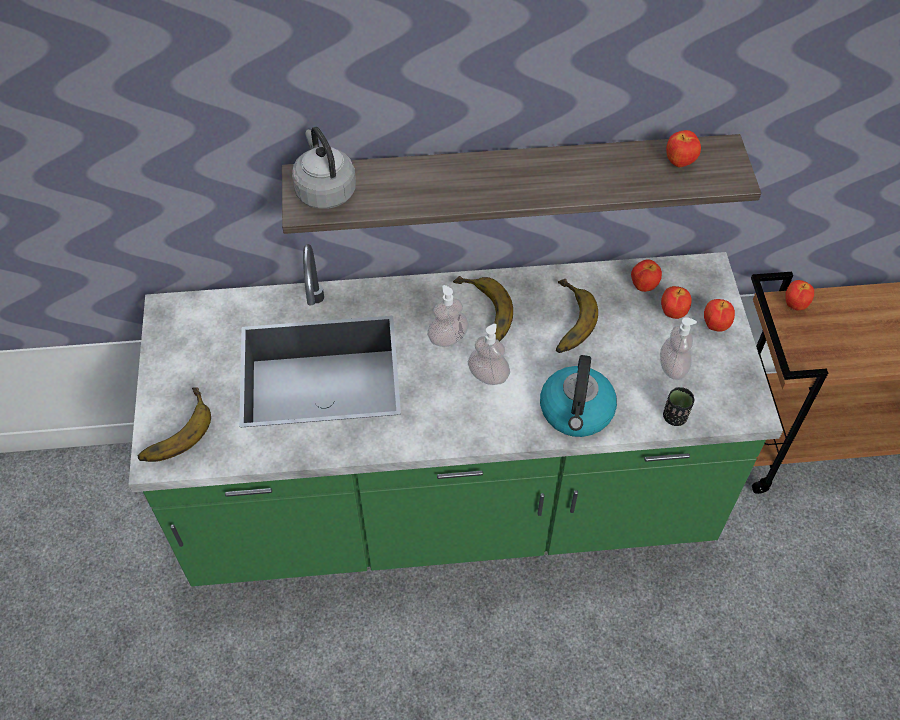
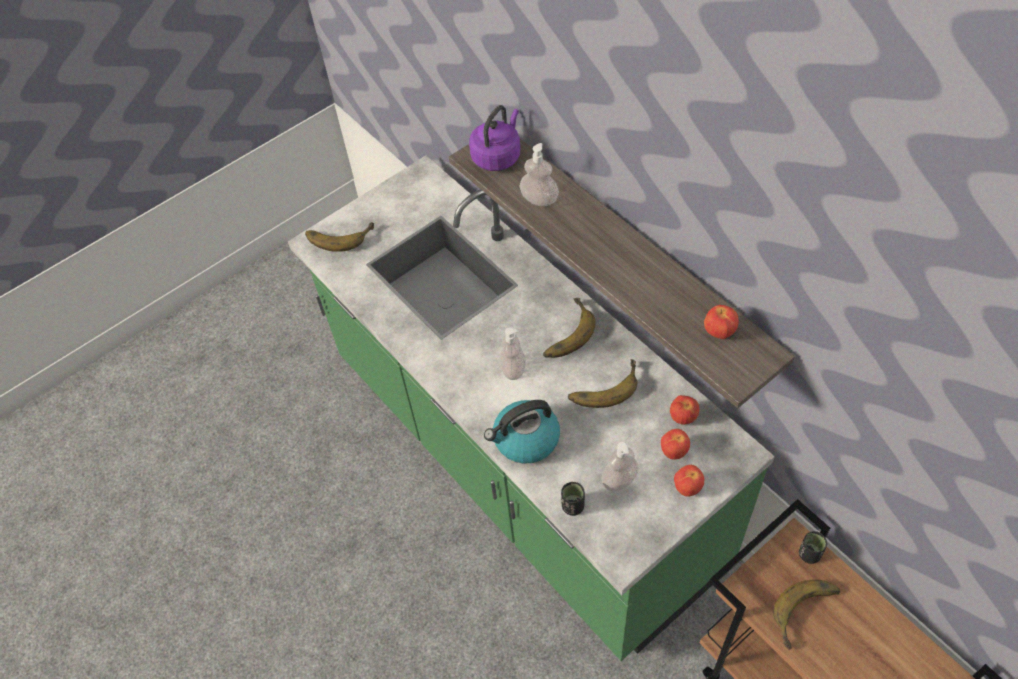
camera: 60 degrees right, 0 degrees up
grey kettle [292,127,356,209] -> purple kettle [469,105,520,171]
soap dispenser [427,285,469,347] -> soap dispenser moved to [520,143,559,206]
apple [785,280,814,311] -> black cup [799,531,827,564]
none -> banana [773,580,840,650]

